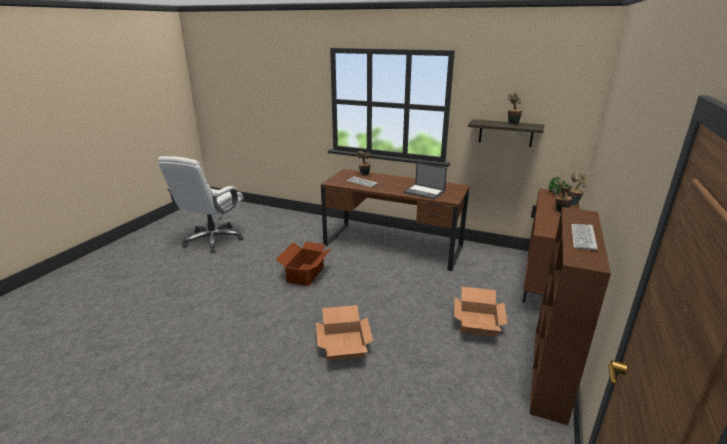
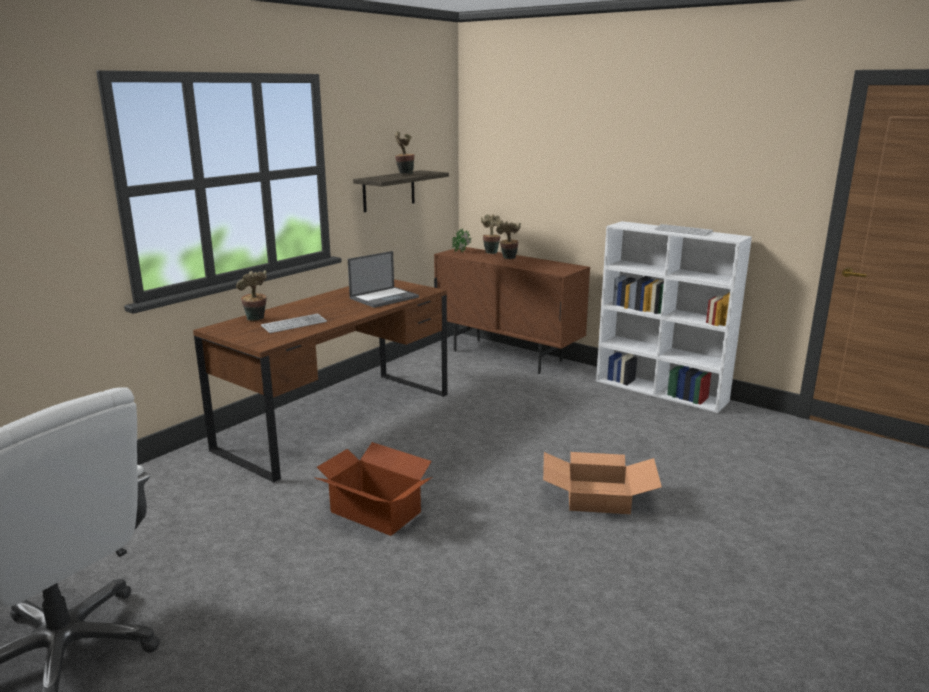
camera: 75 degrees left, 5 degrees down
cardboard box [454,287,507,337] -> none
brown bookcase [530,207,611,425] -> white bookcase [596,221,752,413]

